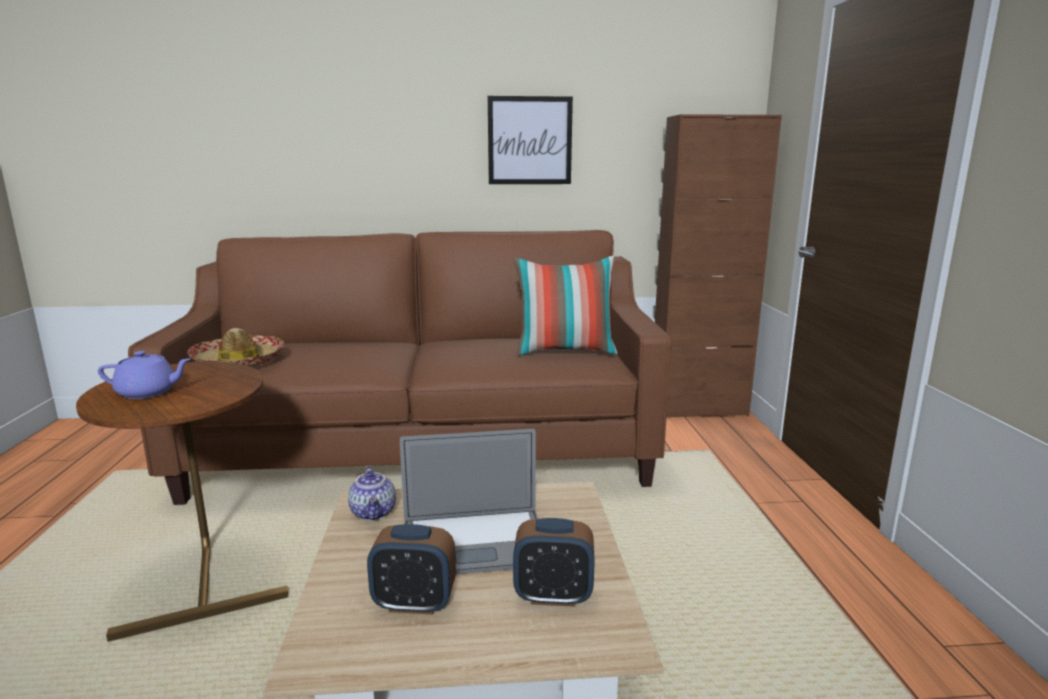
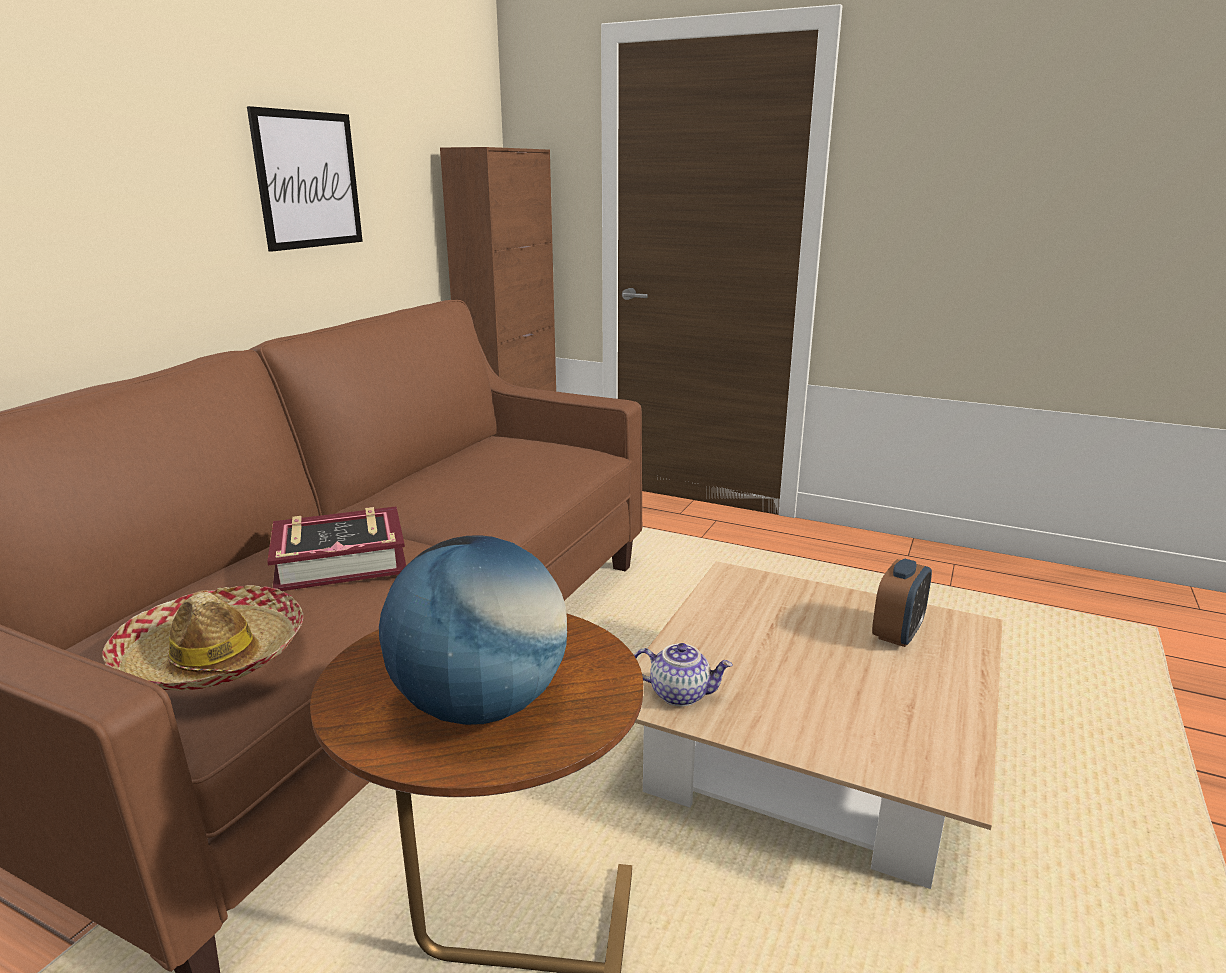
camera: 60 degrees left, 5 degrees up
purple teapot [98,351,191,399] -> globe [379,535,567,725]
alarm clock [367,524,456,614] -> none
laptop [400,429,538,575] -> none
pillow [514,256,617,356] -> none
none -> book [267,507,406,591]

